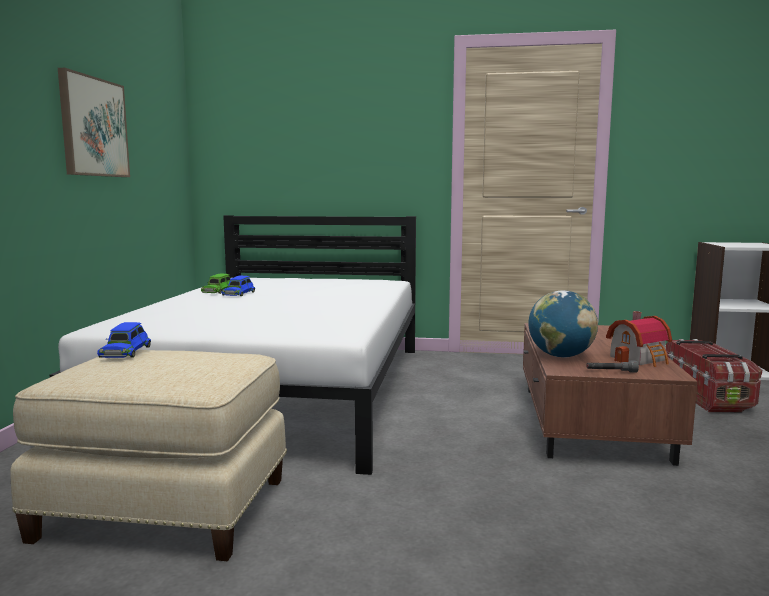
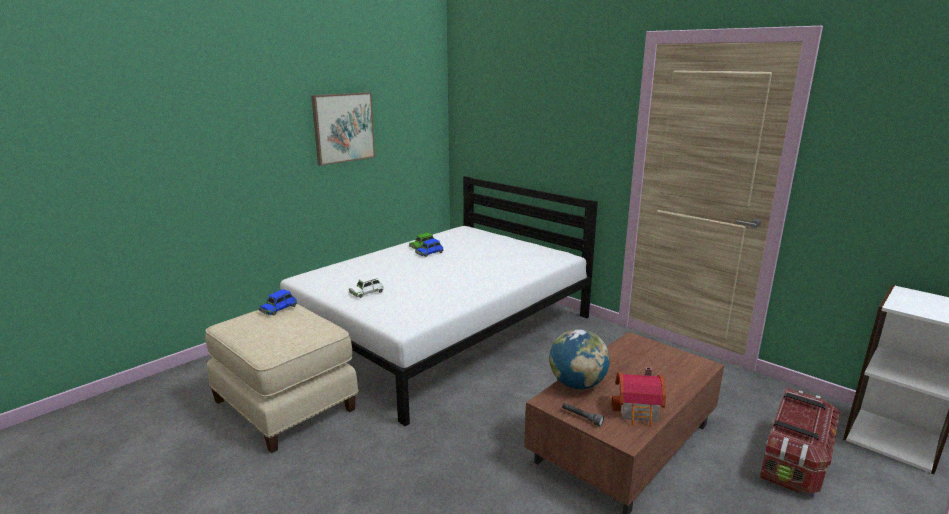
camera: 35 degrees right, 10 degrees up
none -> white toy car [349,275,384,298]

